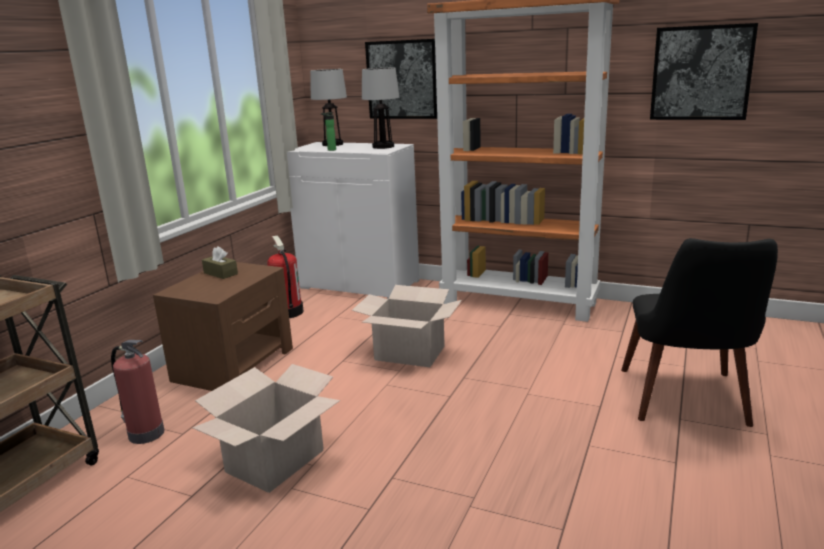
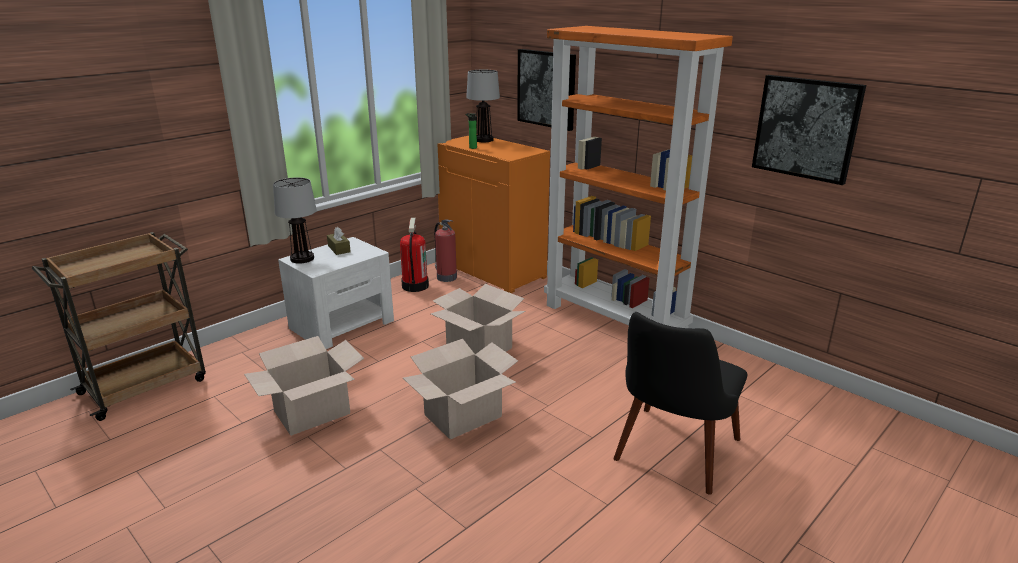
camera: 20 degrees right, 5 degrees up
fire extinguisher [111,340,164,444] -> fire extinguisher moved to [434,219,457,282]
brown nightstand [153,262,293,391] -> white nightstand [278,237,394,349]
white cabinet [287,142,420,299] -> orange cabinet [437,134,550,293]
table lamp [362,68,399,149] -> table lamp moved to [273,177,317,264]
none -> cardboard box [403,339,518,439]

